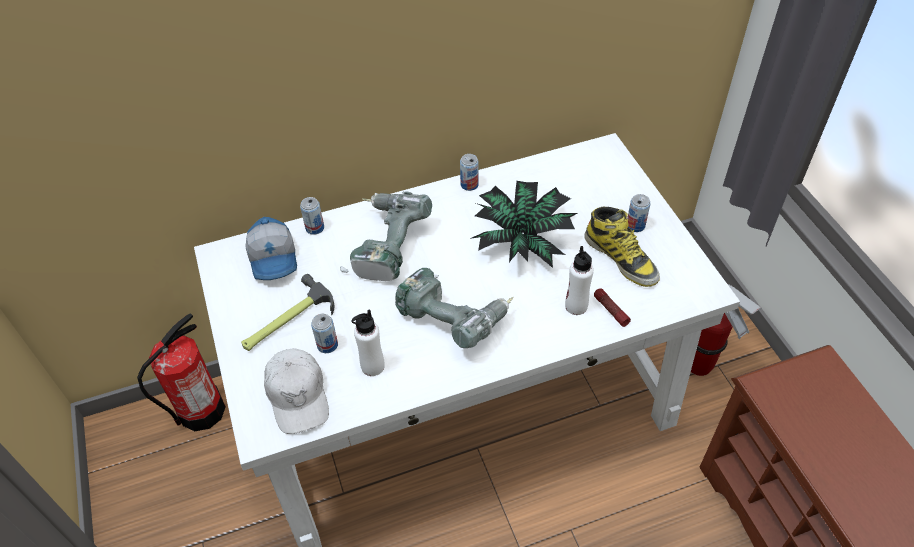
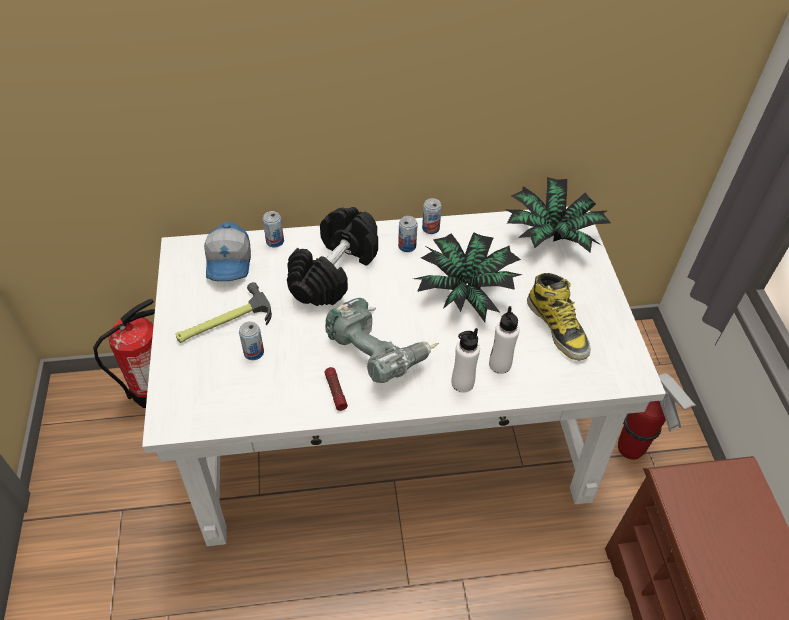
camera: 10 degrees right, 0 degrees up
white cap [264,348,329,434] -> none
power drill [340,191,432,281] -> black dumbbell [287,207,378,306]
white bottle [351,309,385,376] -> white bottle moved to [451,328,480,393]
flashlight [594,289,631,327] -> flashlight moved to [325,367,348,411]
can [627,194,650,232] -> can moved to [398,216,418,252]
none -> potted plant [505,177,611,253]

